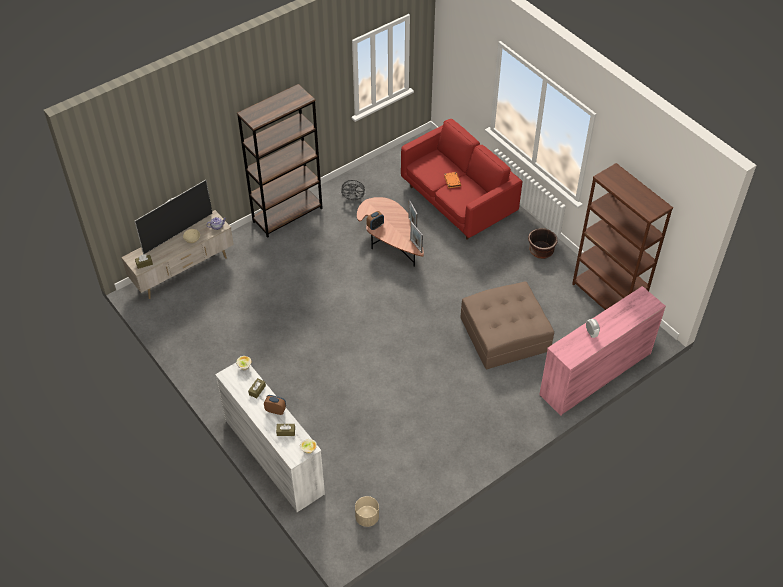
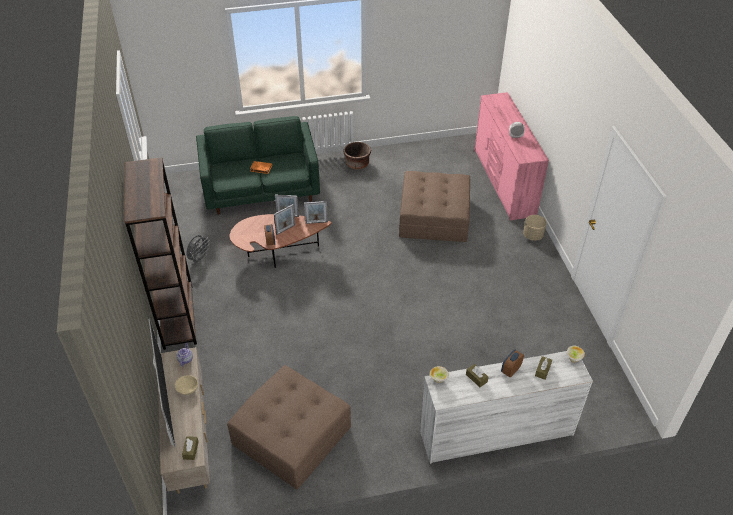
camera: 65 degrees left, 5 degrees down
beige planter [355,496,379,527] -> beige planter moved to [523,215,547,241]
red sofa [401,119,522,240] -> green sofa [196,116,320,215]
brown bookcase [572,163,673,310] -> none
none -> brown ottoman [227,365,351,489]
none -> picture frame [274,204,295,235]

